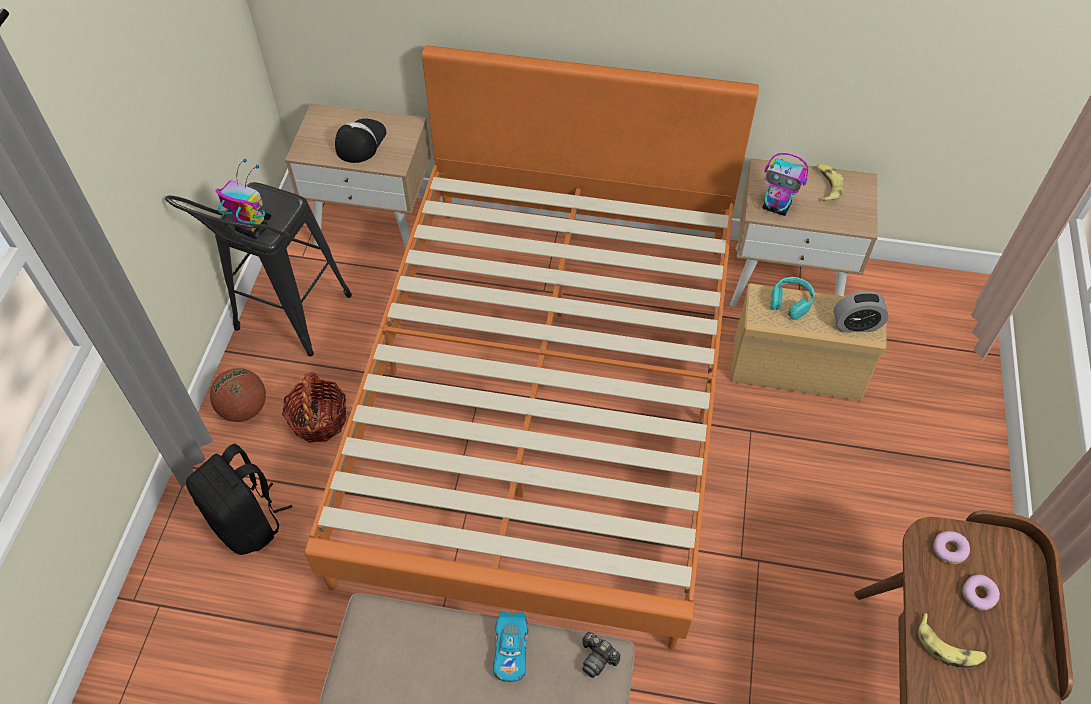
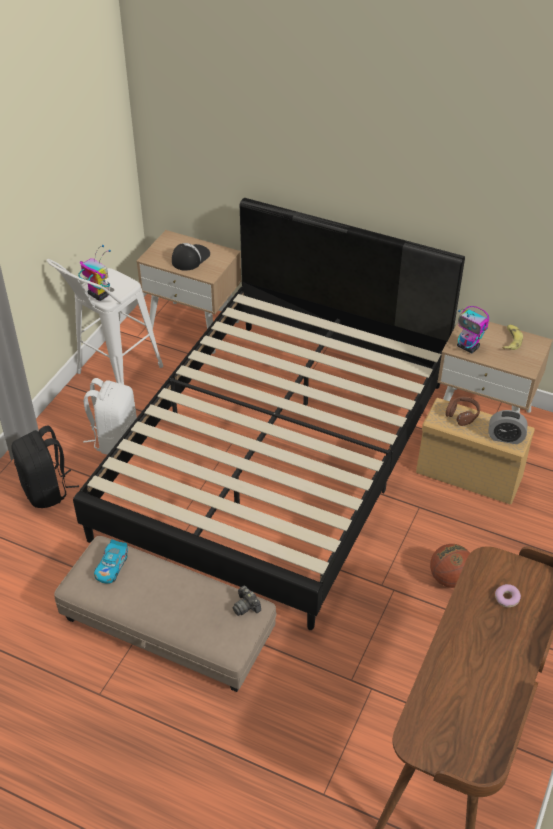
camera: 15 degrees right, 10 degrees down
black stool [165,182,352,356] -> white stool [46,259,163,385]
basketball [210,368,266,422] -> basketball moved to [430,544,470,588]
basket [282,372,347,443] -> white backpack [83,378,137,454]
orange bed [305,45,759,649] -> black bed [73,198,465,630]
toy car [493,612,528,682] -> toy car moved to [94,539,128,584]
turquoise headphones [770,277,815,320] -> brown headphones [445,397,480,426]
banana [918,613,987,668] -> none
donut [934,531,970,564] -> none

